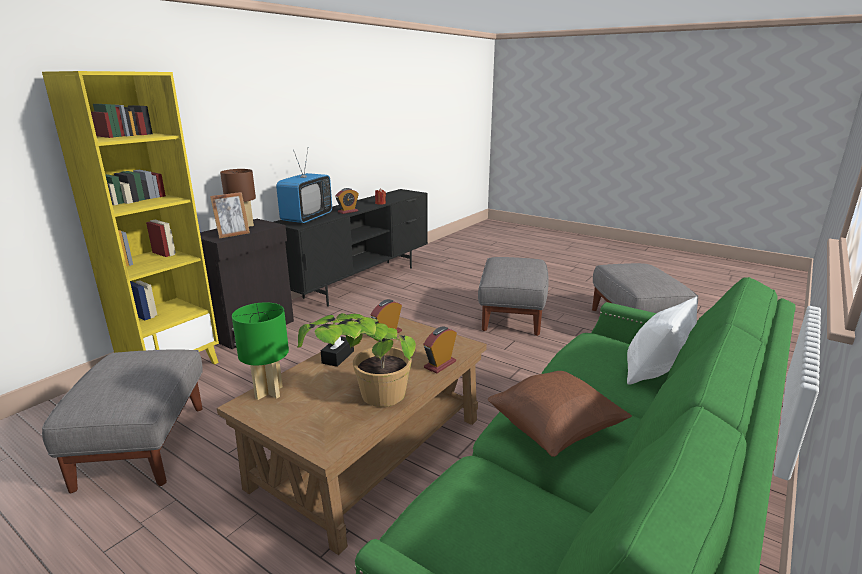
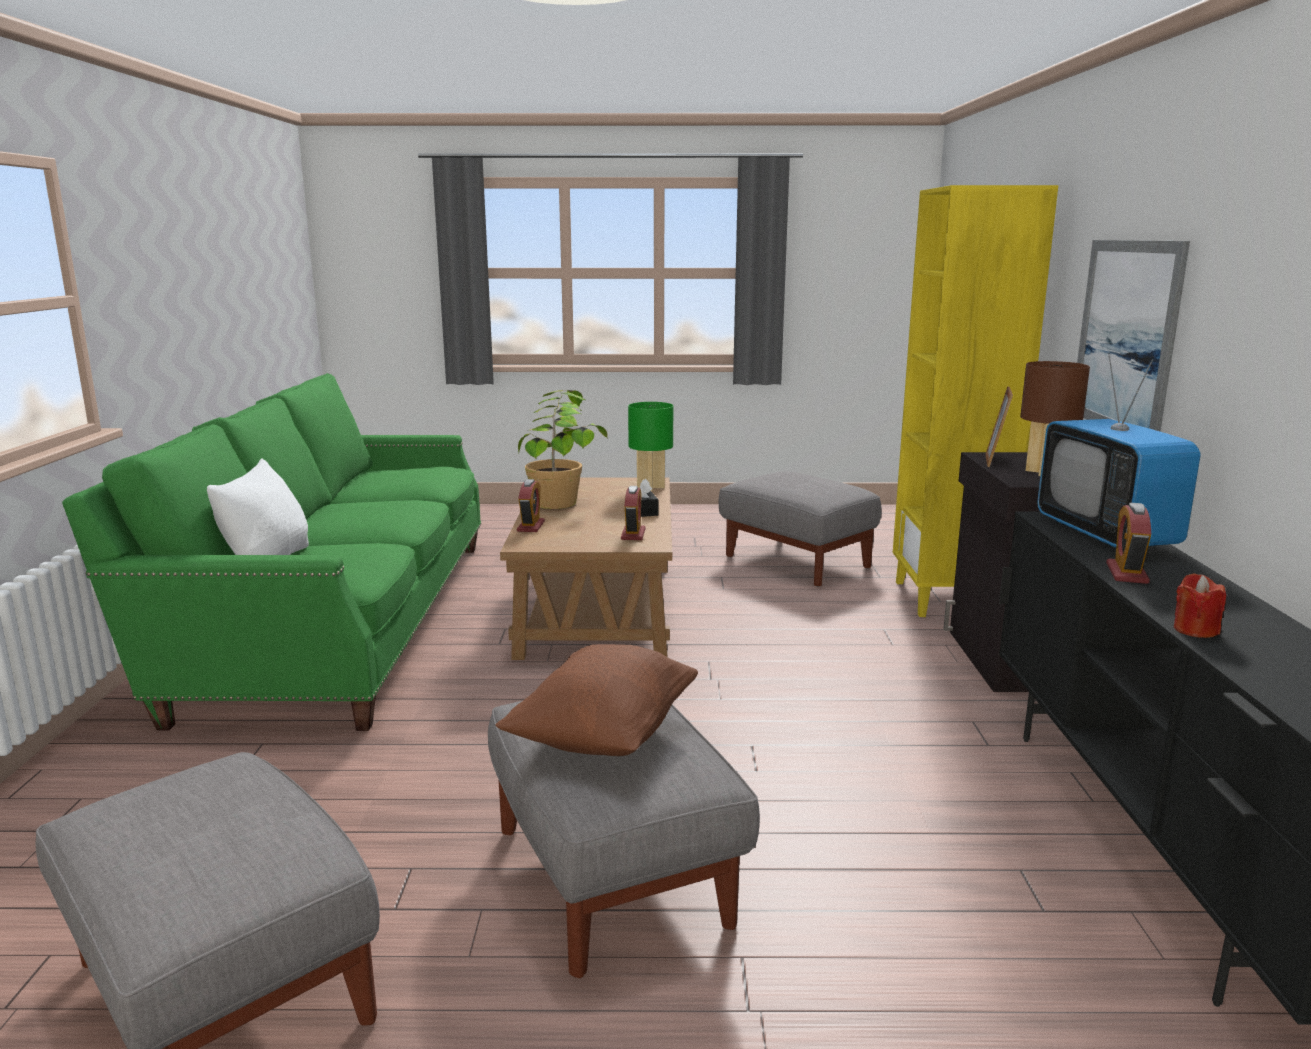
camera: 145 degrees right, 5 degrees down
brown pillow [488,371,632,457] -> brown pillow moved to [495,644,698,756]
none -> picture [1077,240,1190,431]

